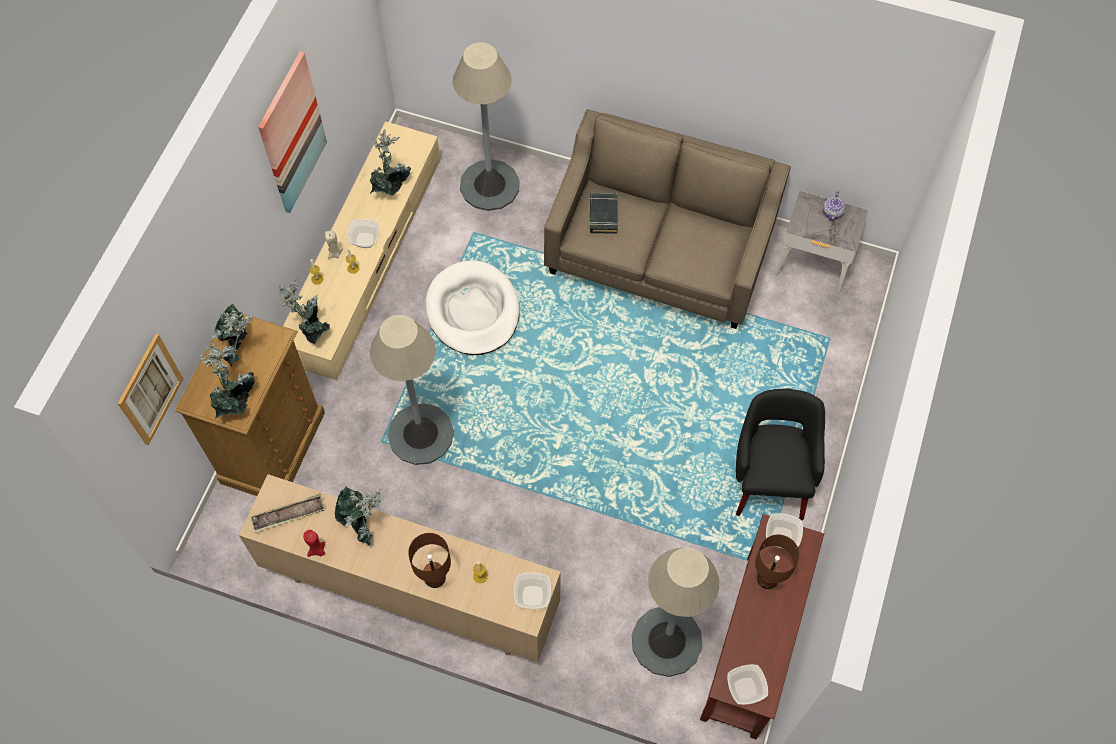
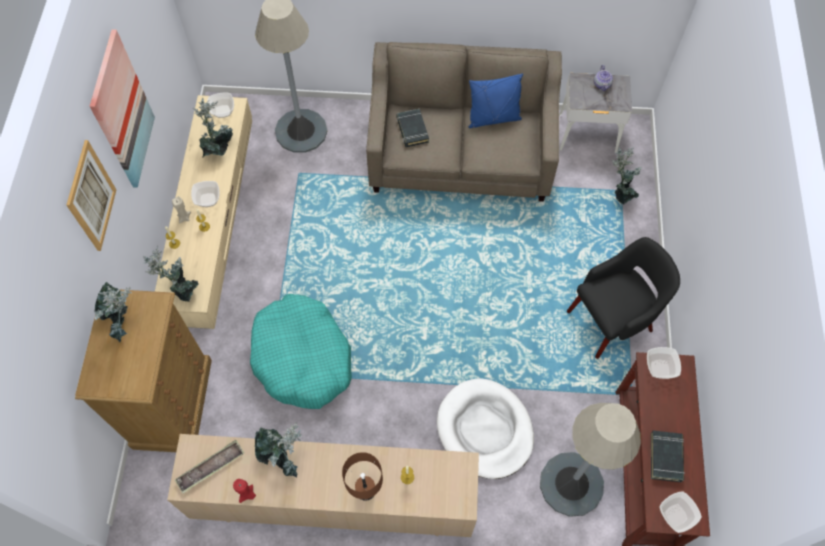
camera: 15 degrees left, 0 degrees up
picture [118,334,183,445] -> picture moved to [66,140,116,251]
potted plant [199,341,255,419] -> potted plant moved to [612,147,642,205]
grey floor lamp [370,315,454,465] -> turquoise dog bed [250,294,352,409]
white dog bed [425,260,520,355] -> white dog bed moved to [437,378,534,479]
bowl [514,572,551,609] -> bowl moved to [207,92,234,118]
black armchair [736,389,825,520] -> black armchair turned 75 degrees clockwise [567,237,680,359]
brown table lamp [755,535,800,589] -> none
none -> blue pillow [469,73,523,128]
none -> black book [651,430,684,482]

